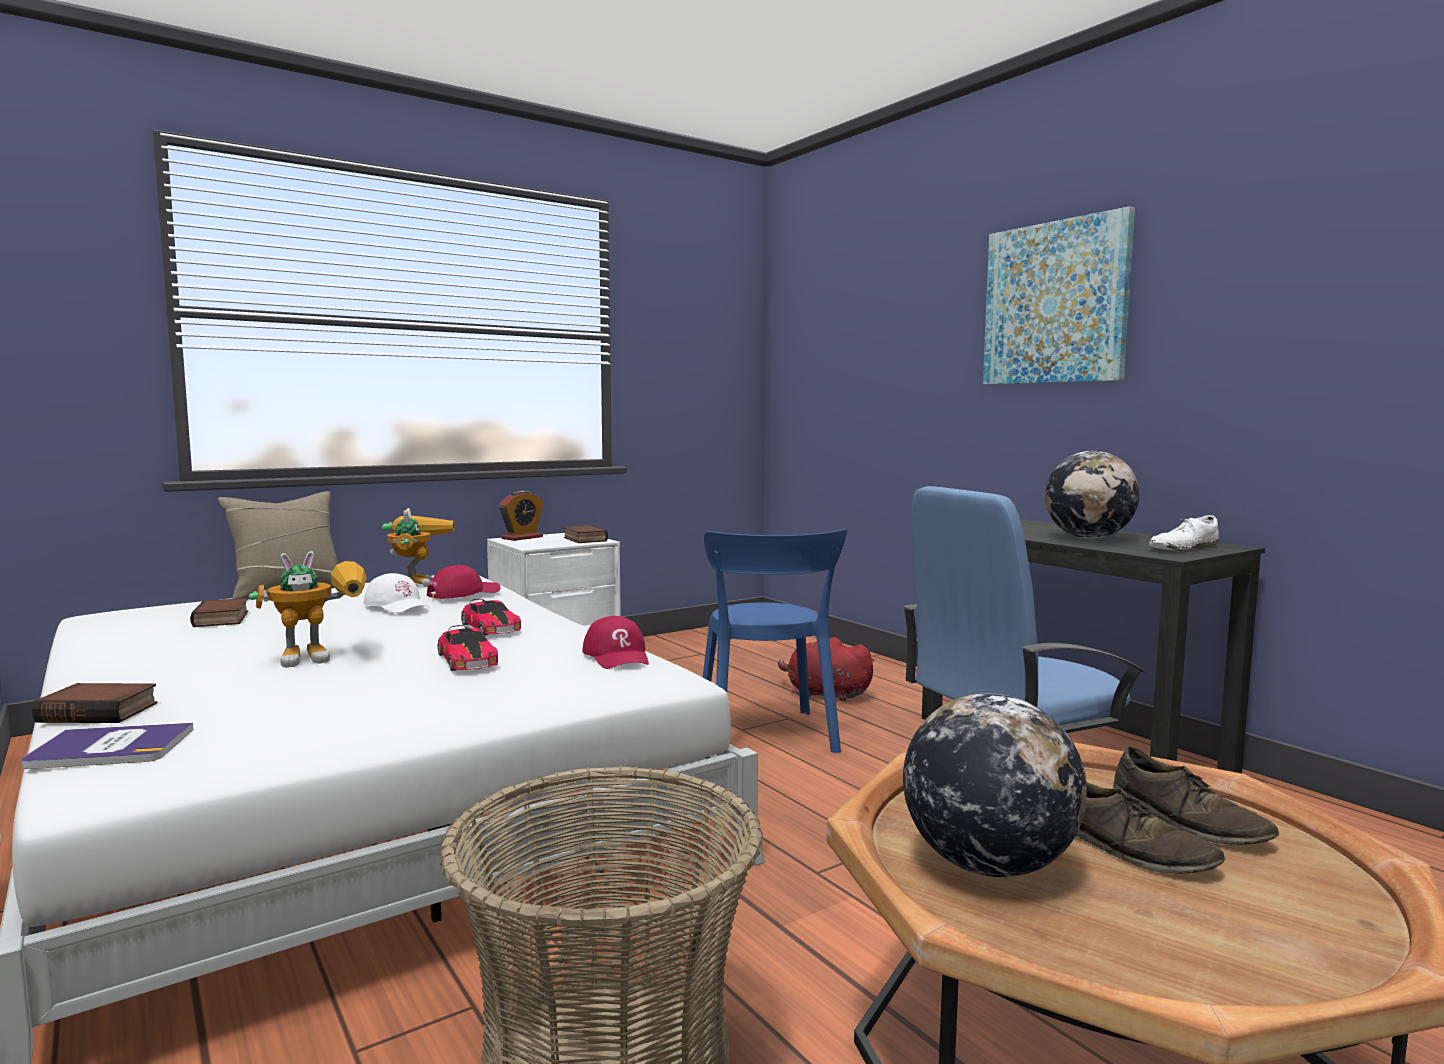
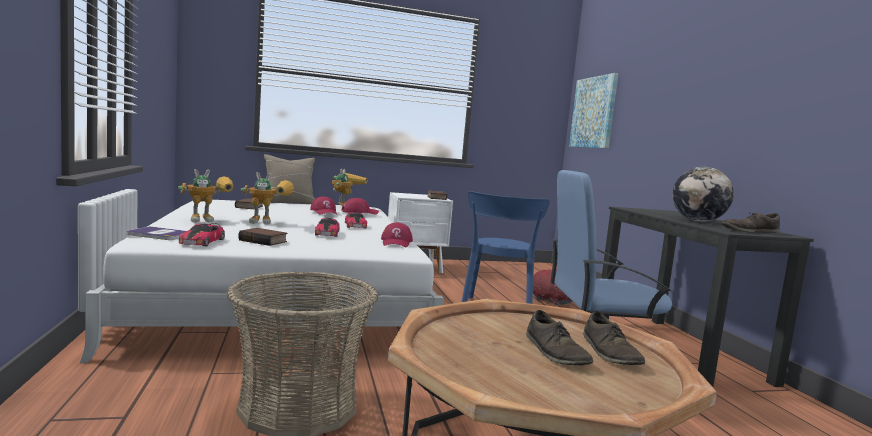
camera: 20 degrees right, 0 degrees up
book [32,683,158,723] -> book moved to [238,228,287,246]
white cap [364,573,429,613] -> red cap [310,196,337,215]
alarm clock [499,490,544,541] -> none
globe [903,693,1087,877] -> none
picture [983,206,1135,385] -> picture moved to [569,73,619,148]
white shoe [1149,515,1219,552] -> brown shoe [722,212,780,233]
none -> toy robot [178,169,233,222]
none -> toy car [179,223,225,246]

